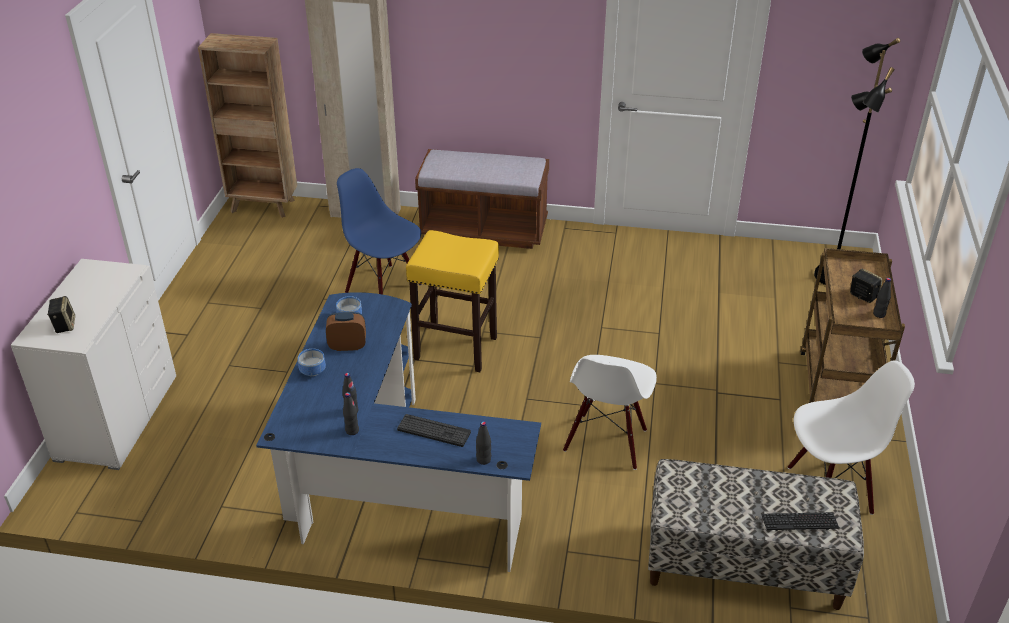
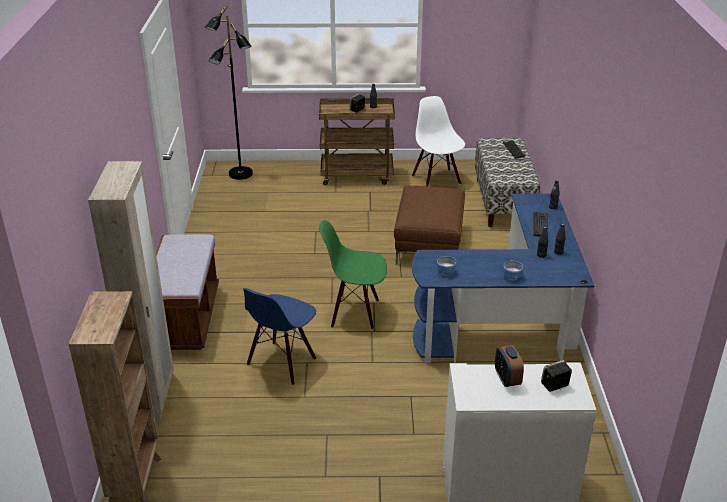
camera: 100 degrees left, 5 degrees down
alarm clock [326,312,366,351] -> alarm clock moved to [495,345,524,387]
yellow stool [406,230,499,372] -> green chair [319,220,387,329]
white chair [563,355,657,470] -> brown ottoman [394,186,465,264]

